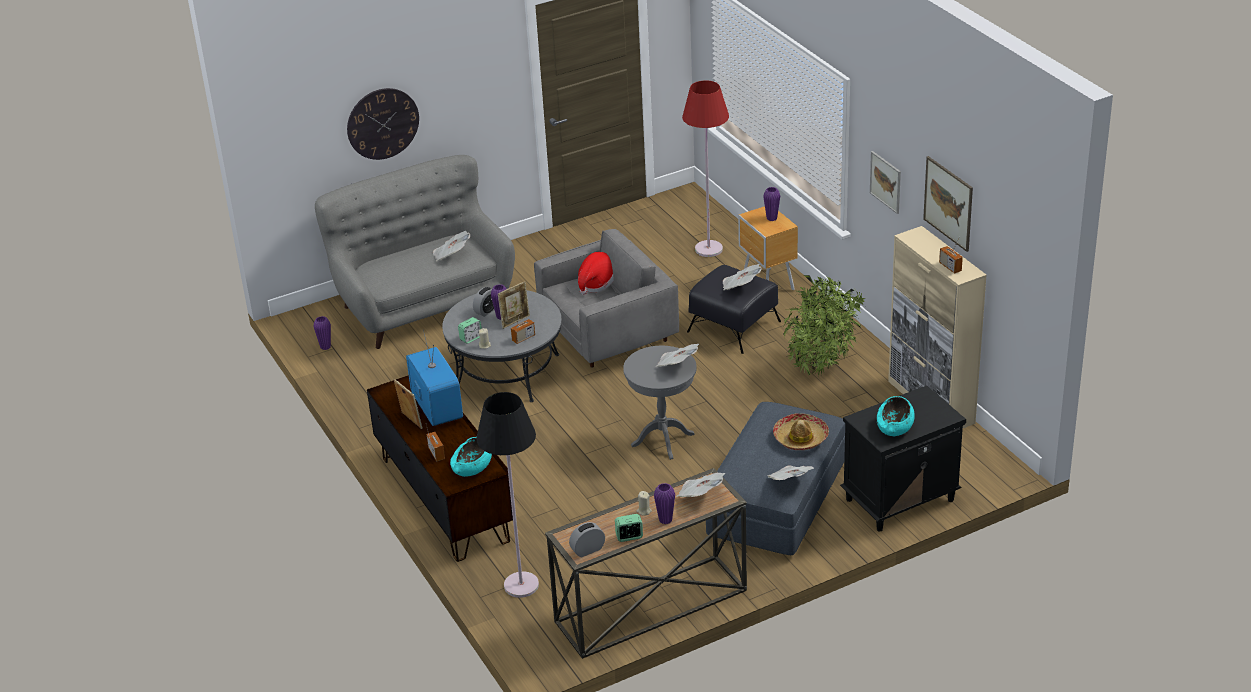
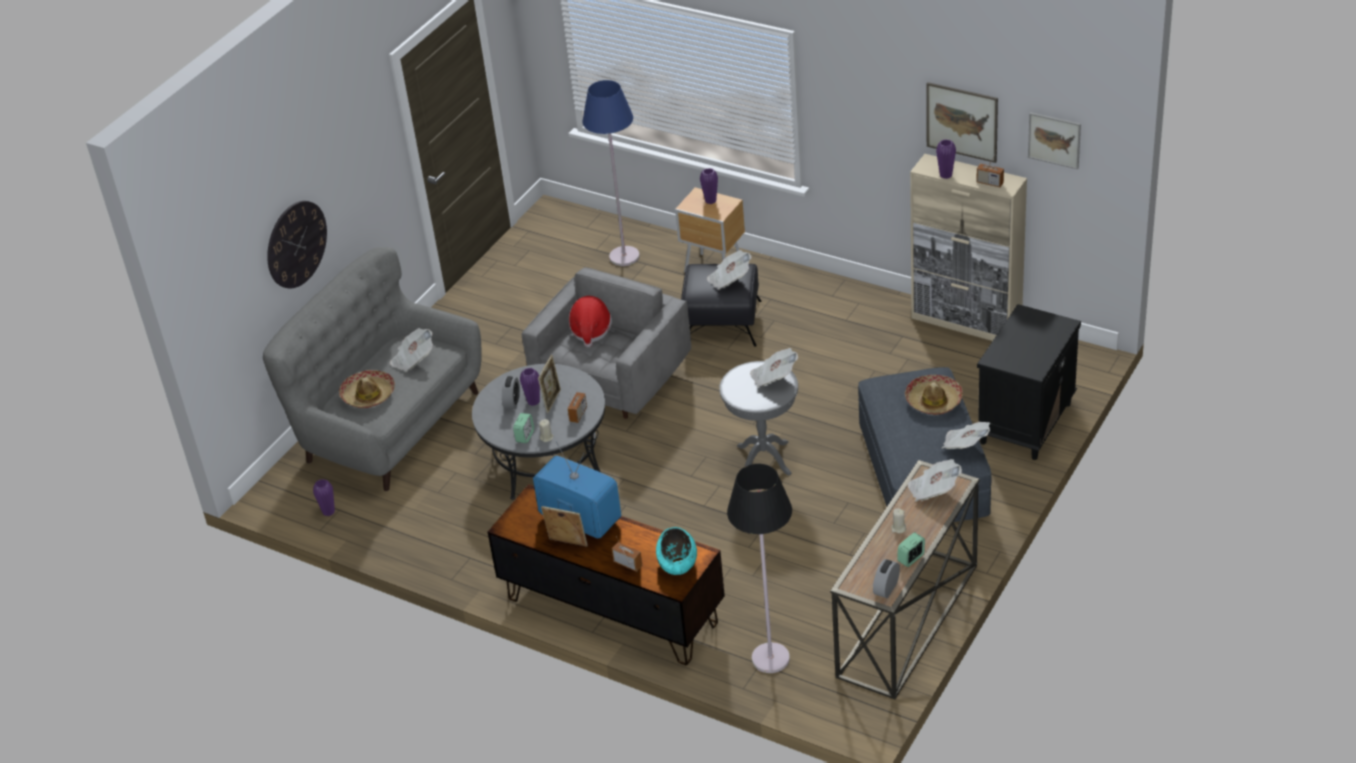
camera: 30 degrees left, 5 degrees up
purple vase [654,483,675,524] -> purple vase moved to [936,140,956,179]
red floor lamp [682,80,729,257] -> blue floor lamp [582,80,640,266]
potted plant [784,275,866,376] -> none
picture [870,151,901,214] -> picture moved to [1028,112,1081,169]
turquoise bowl [877,396,915,436] -> none
none -> hat [339,370,395,408]

